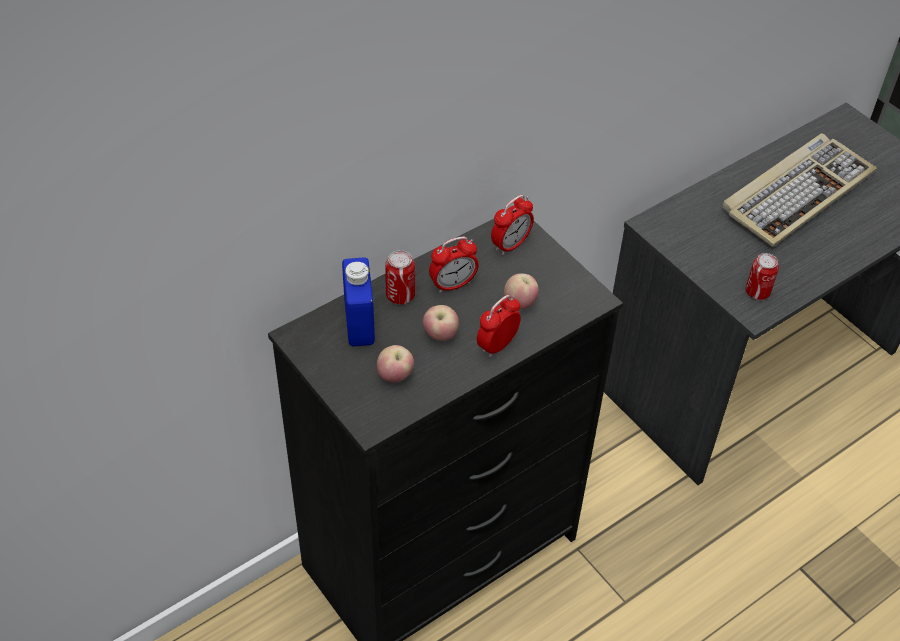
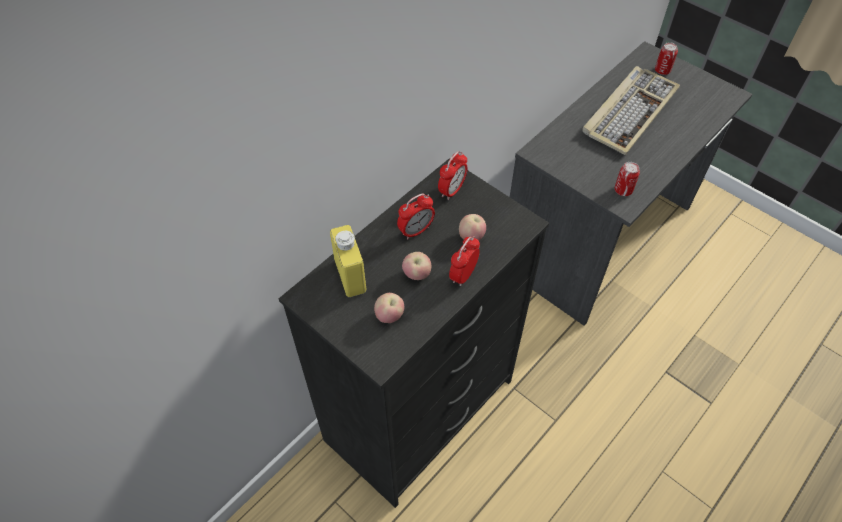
camera: 10 degrees left, 5 degrees up
blue bottle [342,258,375,346] -> yellow bottle [330,225,366,297]
can [385,250,415,304] -> can moved to [655,42,678,75]

